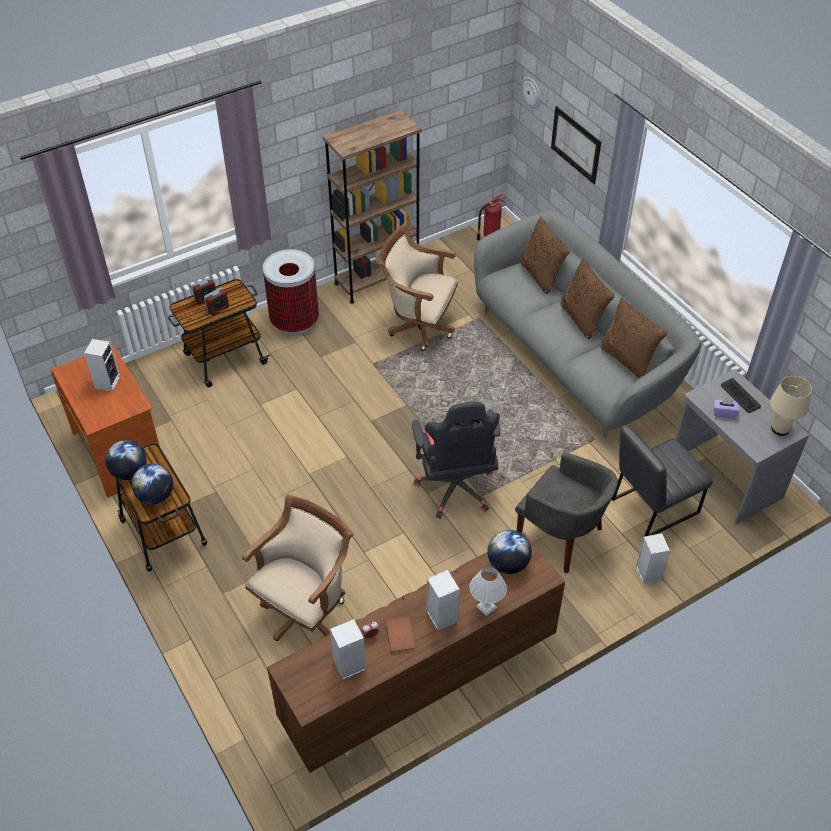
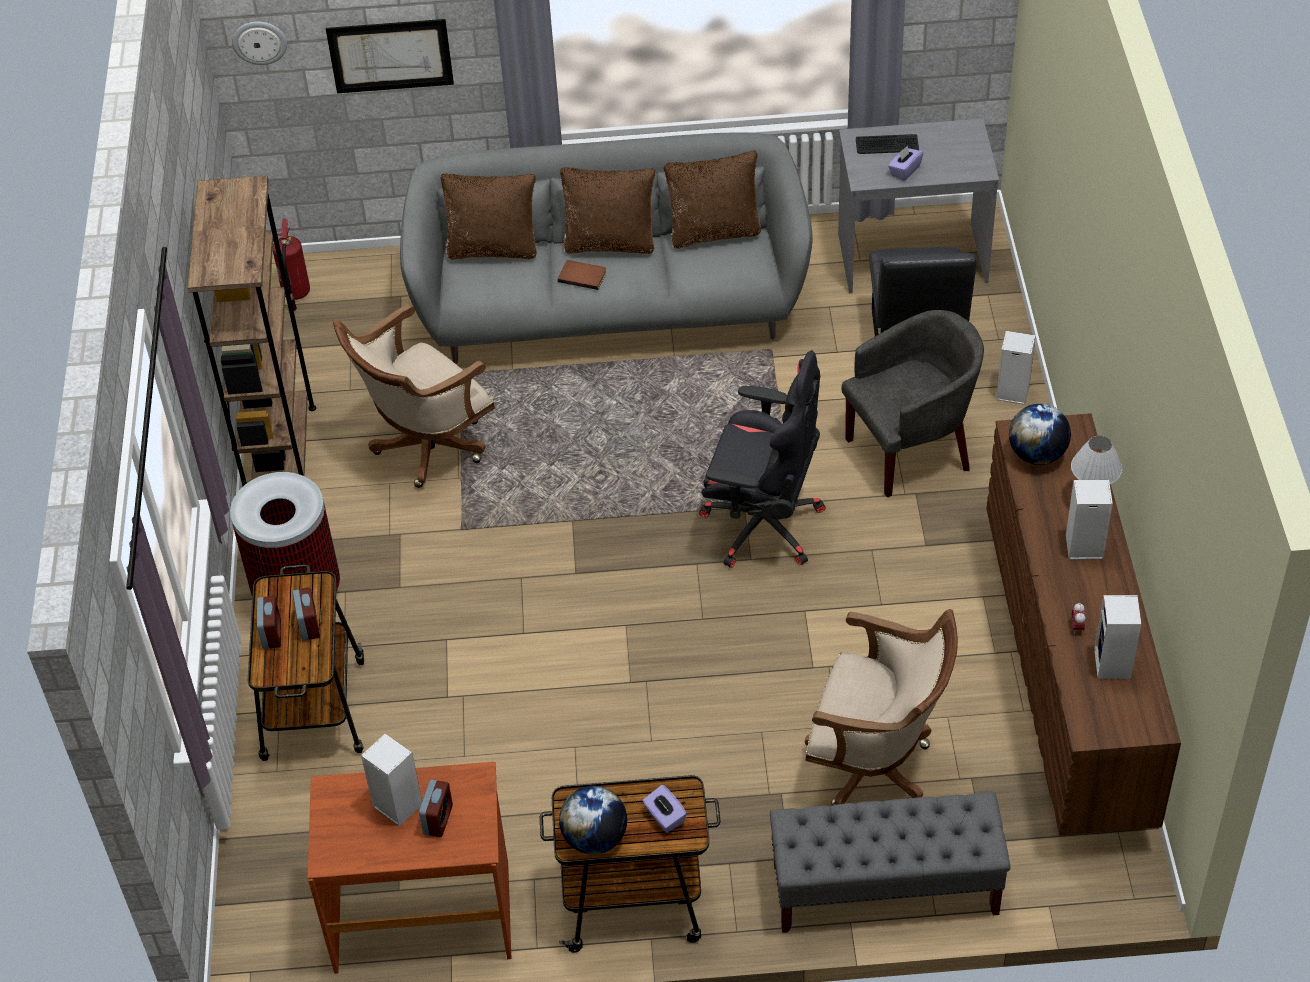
camera: 60 degrees left, 0 degrees up
globe [132,464,173,504] -> purple tissue box [643,785,687,833]
office chair [242,494,353,641] -> office chair turned 135 degrees clockwise [805,609,958,806]
brown book [385,617,415,654] -> brown book moved to [557,260,607,290]
beige table lamp [770,376,812,436] -> none
none -> alarm clock [419,780,453,837]
none -> grey bench [770,792,1010,933]

